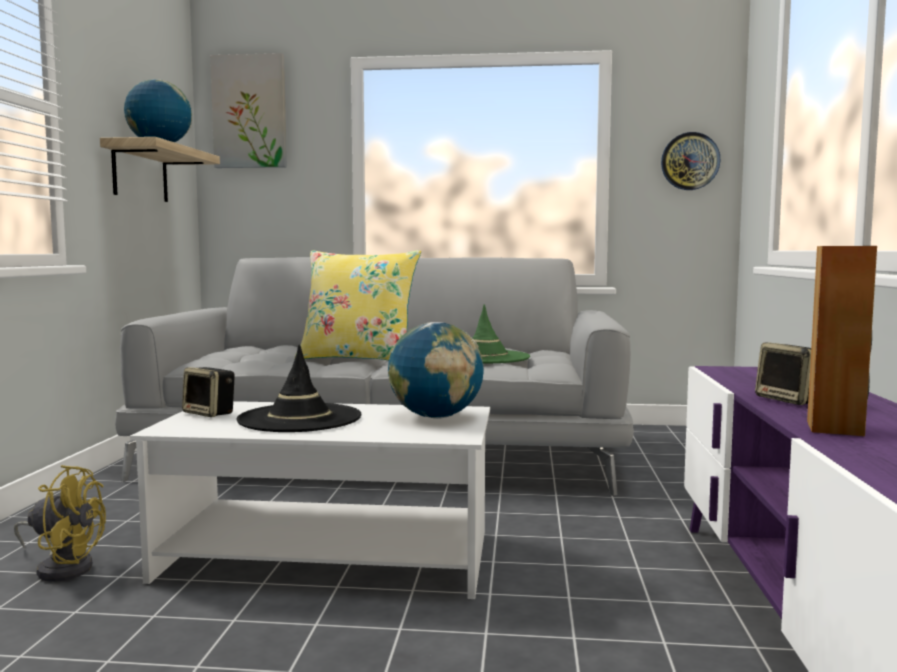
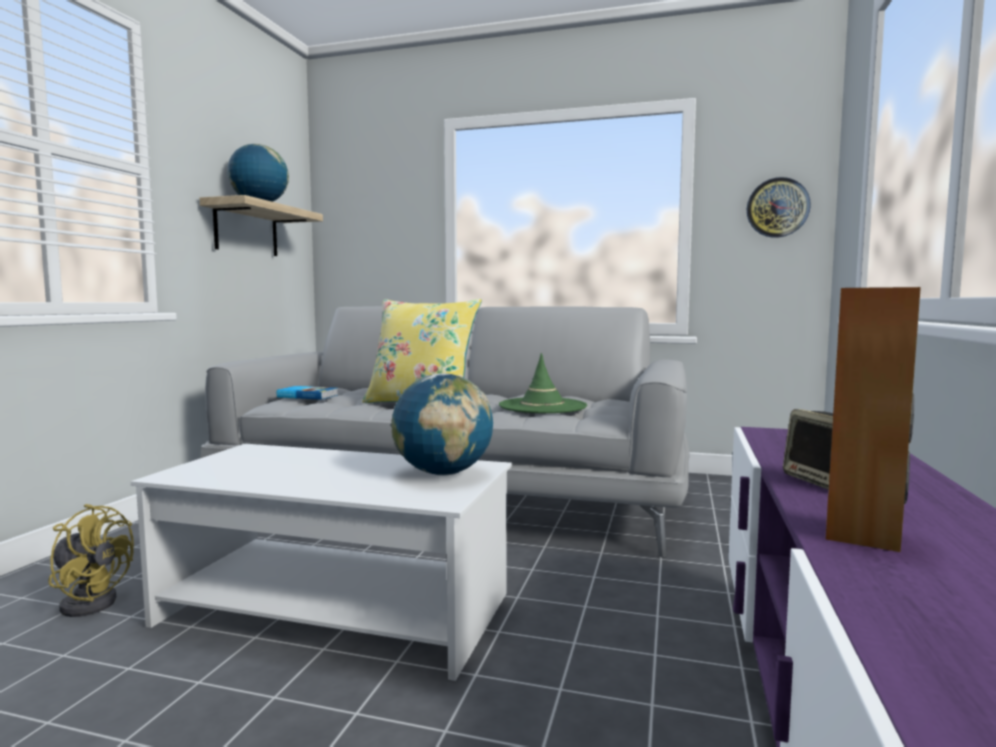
camera: 10 degrees right, 0 degrees up
speaker [182,367,235,417] -> none
picture [210,53,287,168] -> none
black hat [236,344,361,432] -> none
none -> book [277,386,337,400]

